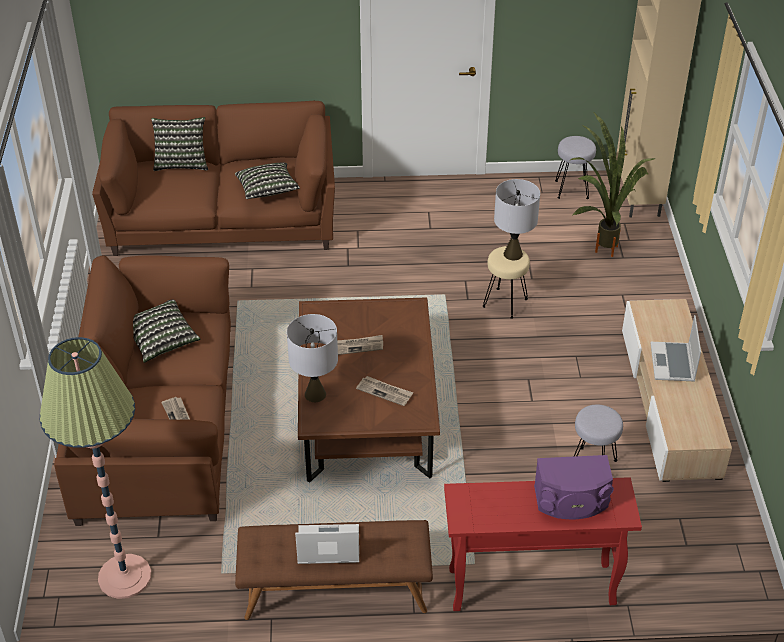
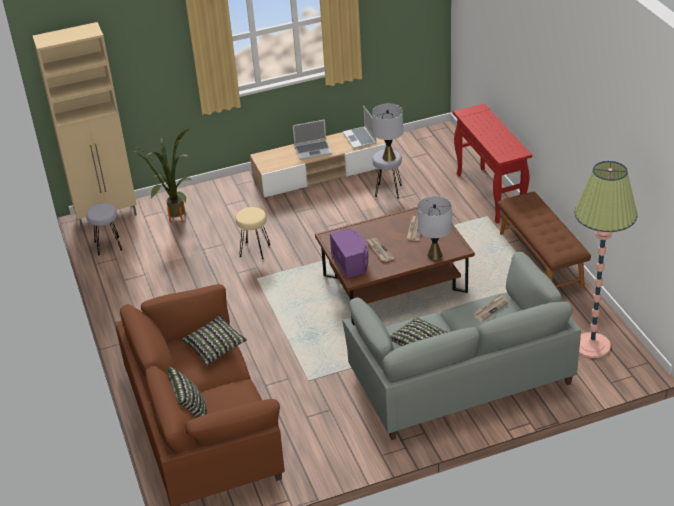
camera: 105 degrees left, 5 degrees down
brown sofa [54,255,231,526] -> grey sofa [342,252,581,440]
laptop [295,524,359,564] -> laptop moved to [342,106,376,149]
grey table lamp [494,179,540,260] -> grey table lamp moved to [372,104,403,162]
purple speaker [534,455,614,519] -> purple speaker moved to [330,228,368,278]

